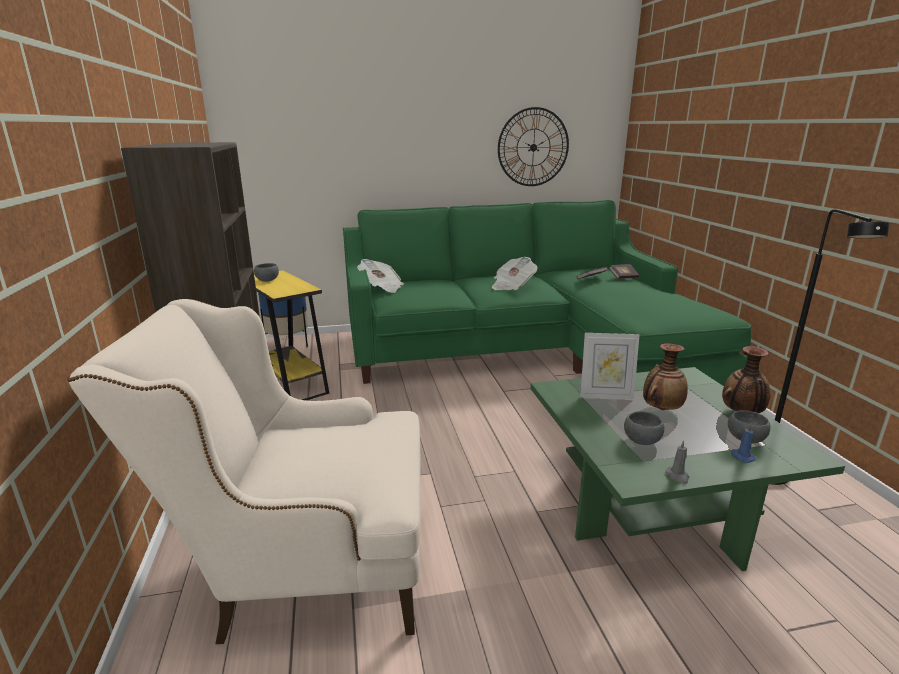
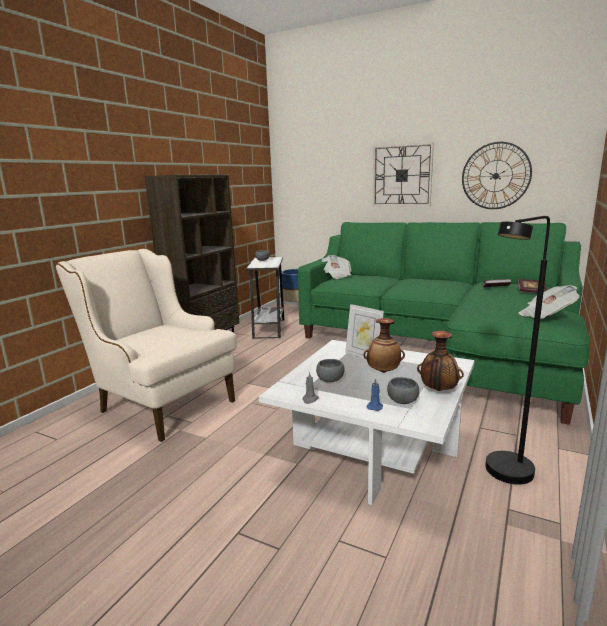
camera: 40 degrees right, 5 degrees down
yellow side table [254,270,329,401] -> white side table [246,257,285,339]
newspaper [492,257,537,290] -> newspaper moved to [519,285,580,319]
green coffee table [530,367,845,571] -> white coffee table [259,340,475,505]
none -> wall clock [373,142,434,206]

